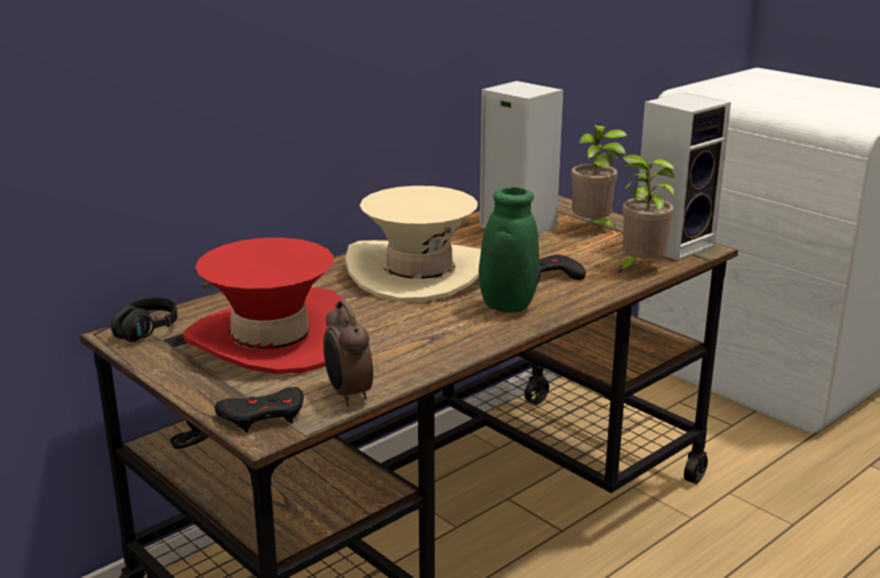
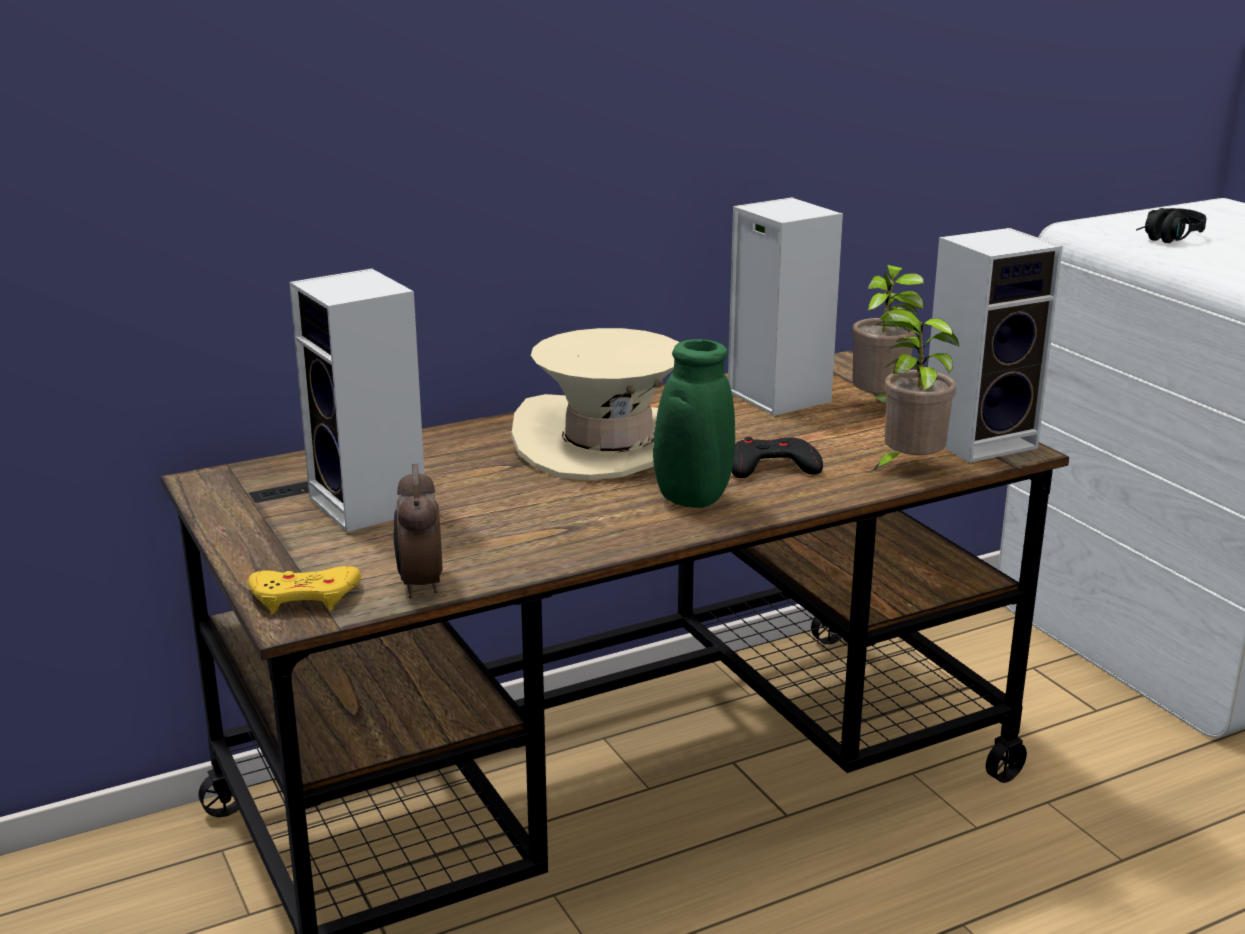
camera: 15 degrees right, 0 degrees up
black headphones [94,297,177,342] -> black headphones moved to [1136,208,1207,243]
red hat [183,238,350,374] -> speaker [289,269,425,532]
black game controller [215,387,304,433] -> yellow game controller [248,566,361,614]

